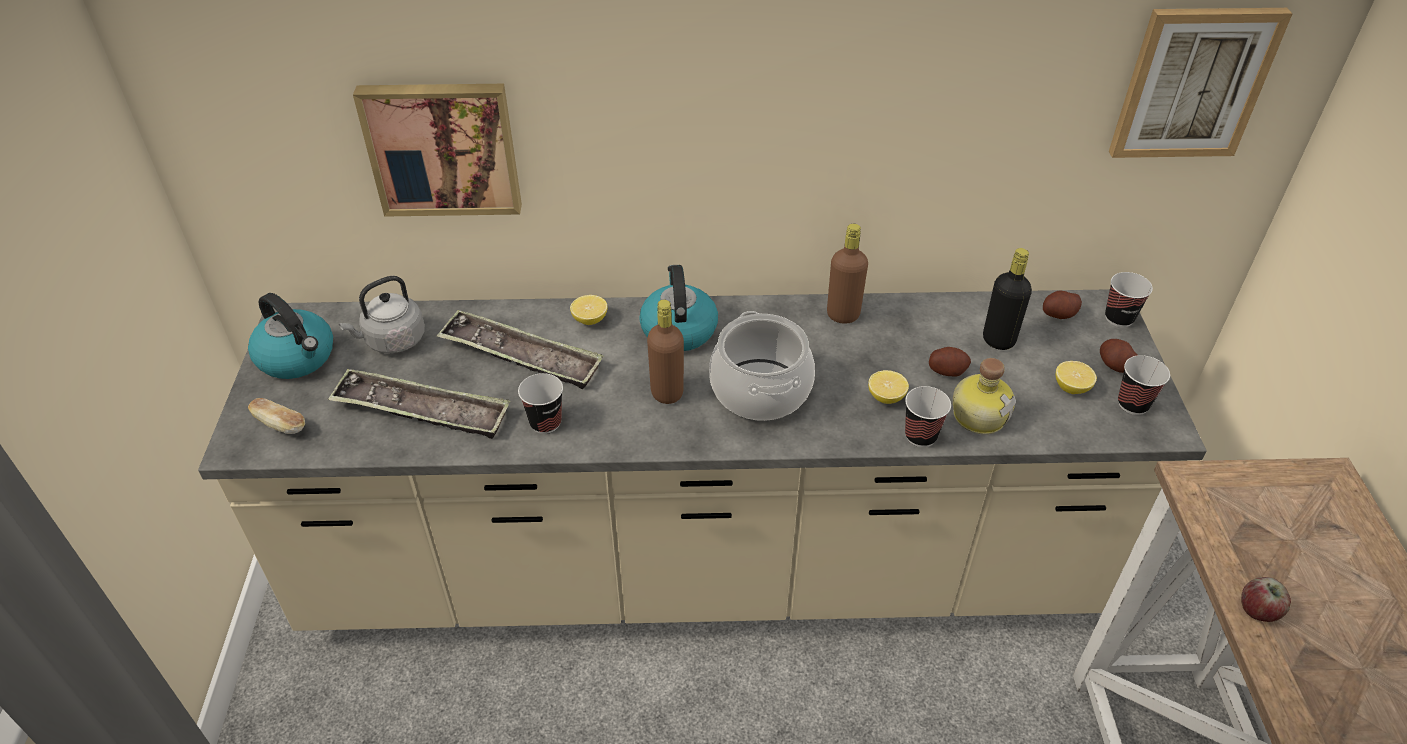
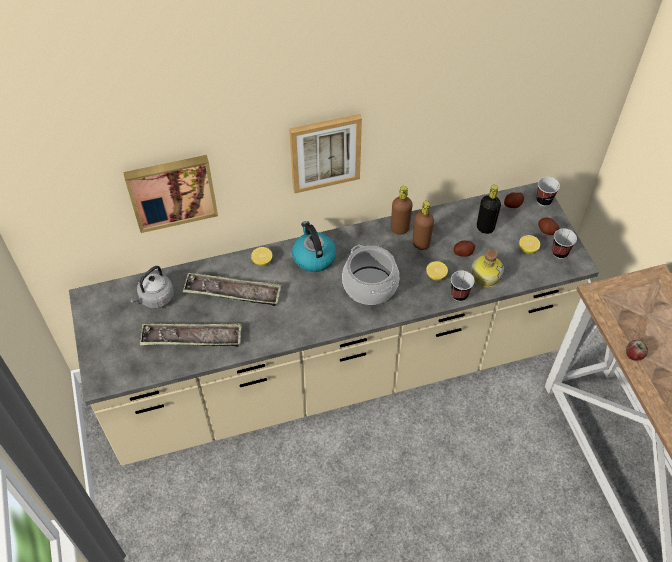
camera: 15 degrees left, 10 degrees up
kettle [248,293,333,379] -> none
bread [248,398,305,434] -> none
cup [518,373,563,434] -> none
brown bottle [647,299,684,404] -> brown bottle moved to [413,201,434,250]
picture [1109,8,1293,158] -> picture moved to [289,114,362,193]

